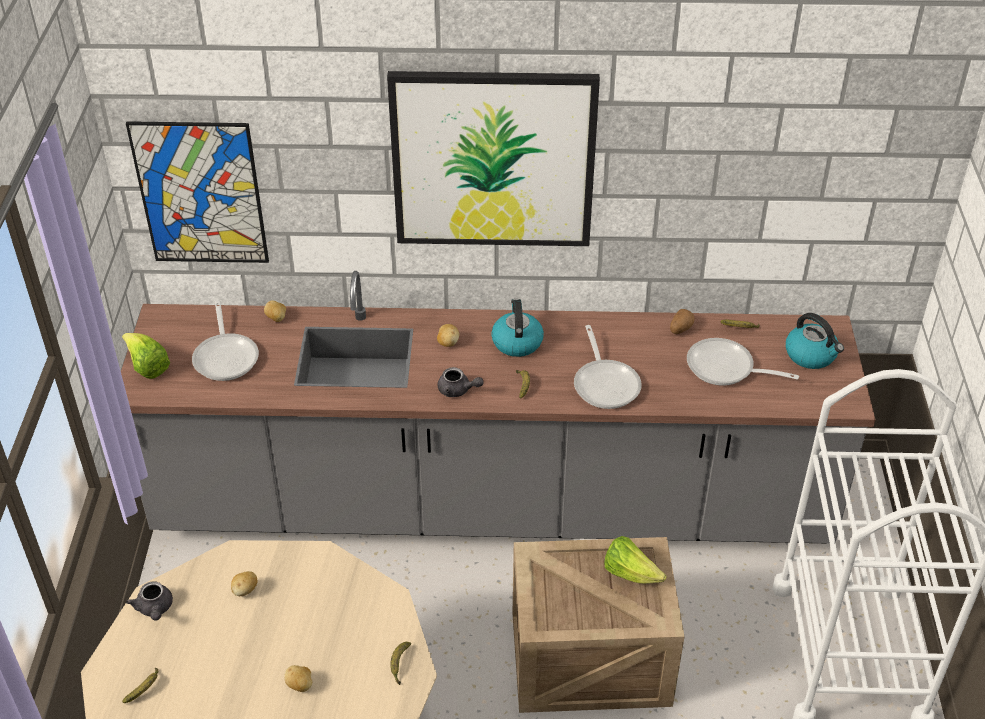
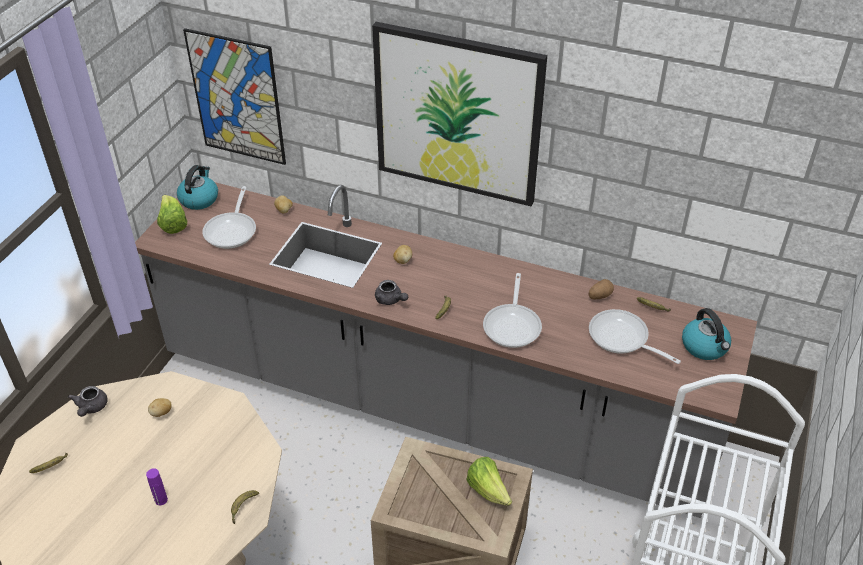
camera: 20 degrees right, 0 degrees up
potato [284,665,312,692] -> purple bottle [146,468,168,505]
kettle [491,299,544,357] -> kettle moved to [177,165,218,210]

